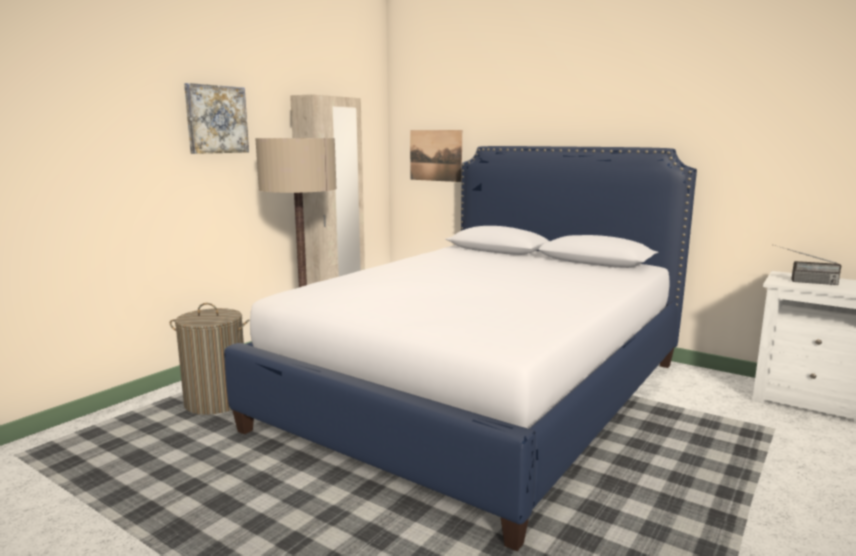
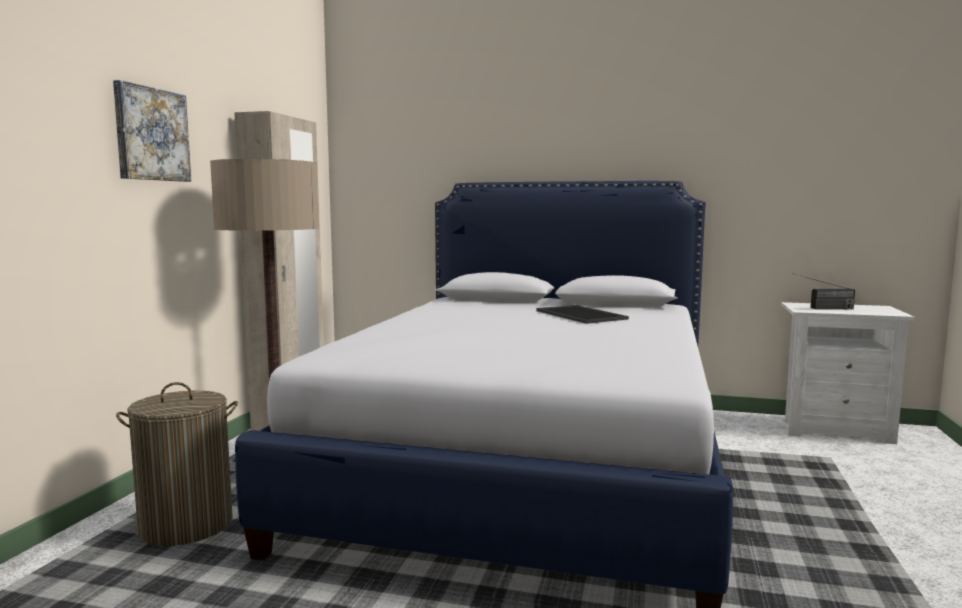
camera: 20 degrees left, 5 degrees down
picture [410,130,462,182] -> none
none -> tray [536,305,629,324]

